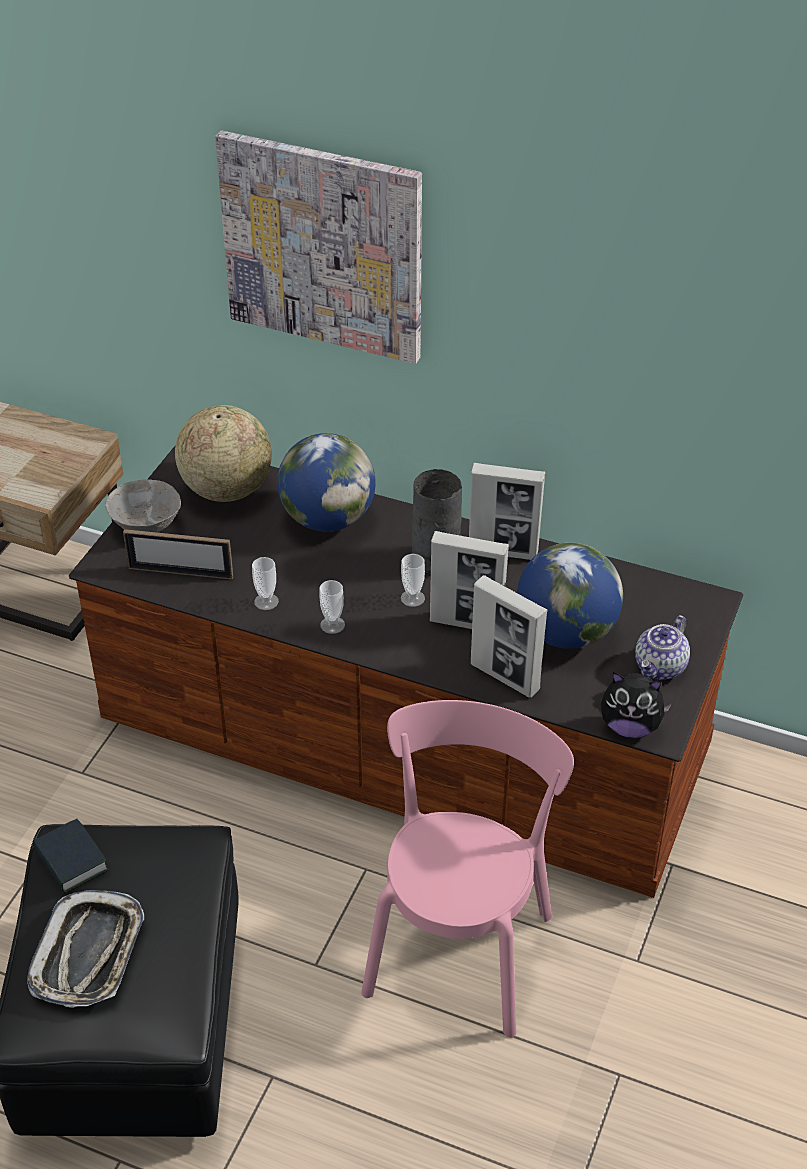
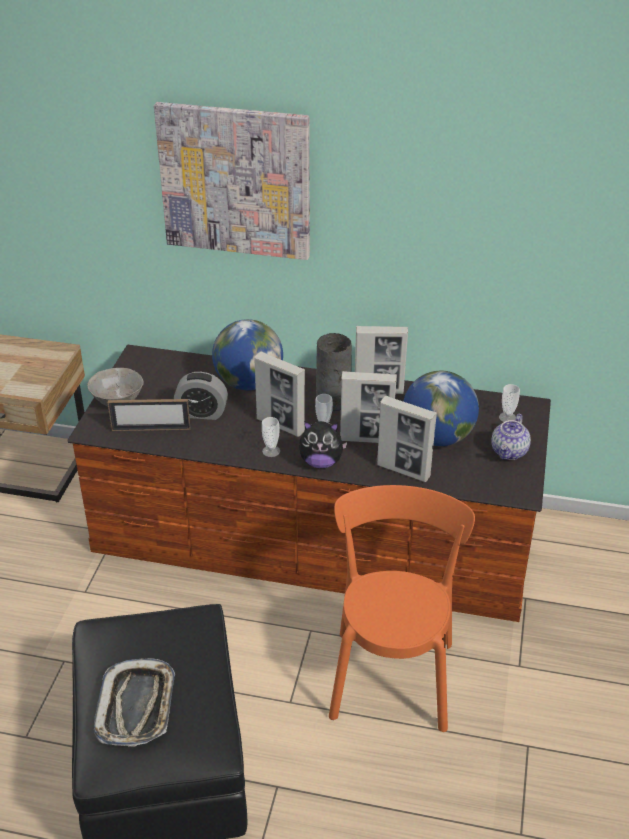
camera: 10 degrees left, 5 degrees down
book [33,819,109,893] -> none
globe [175,405,272,502] -> none
cup [252,557,279,610] -> cup moved to [499,384,520,422]
pink chair [361,700,574,1038] -> orange chair [329,485,475,732]
plush toy [601,672,672,738] -> plush toy moved to [299,421,347,468]
none -> alarm clock [174,372,228,420]
none -> picture frame [254,352,305,437]

